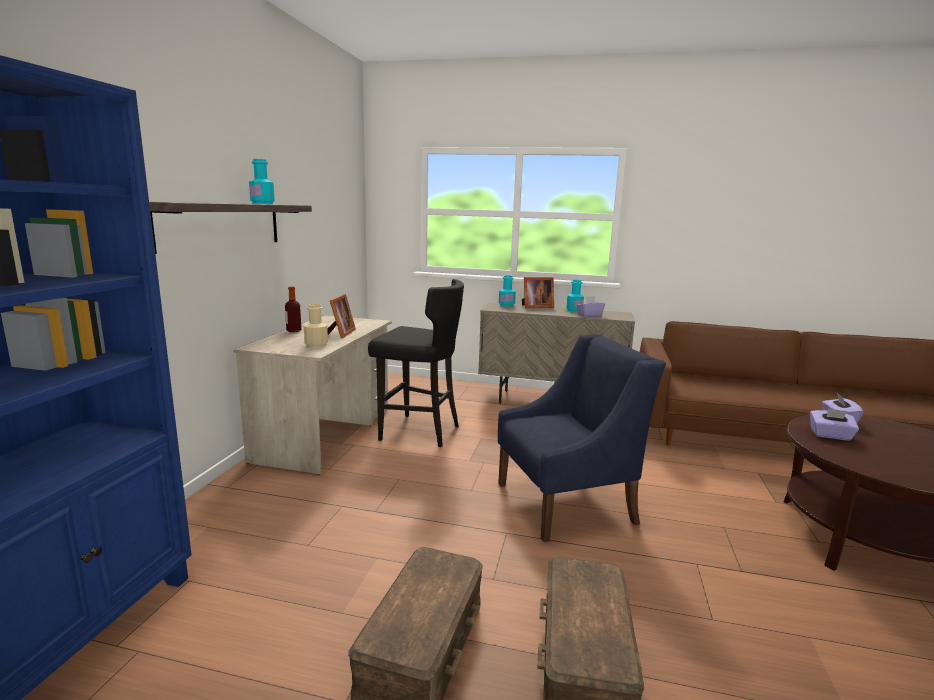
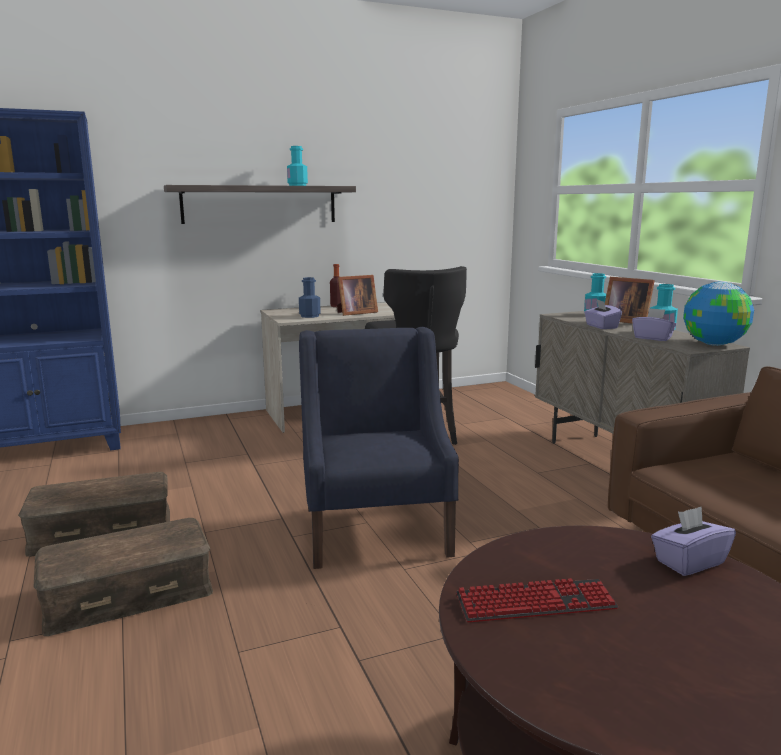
camera: 55 degrees right, 0 degrees up
beige bottle [304,304,328,348] -> blue bottle [299,277,321,318]
blue armchair [498,334,666,542] -> blue armchair turned 135 degrees counterclockwise [299,327,459,569]
purple tissue box [810,408,859,441] -> purple tissue box moved to [584,300,622,329]
none -> keyboard [456,578,619,622]
none -> globe [683,282,754,346]

